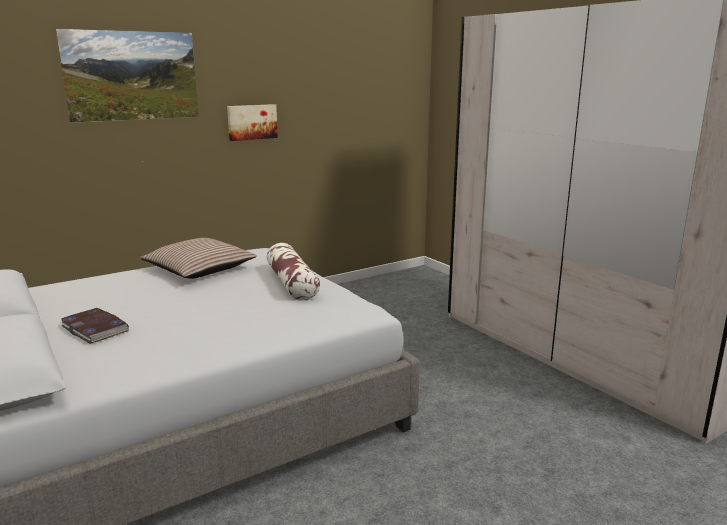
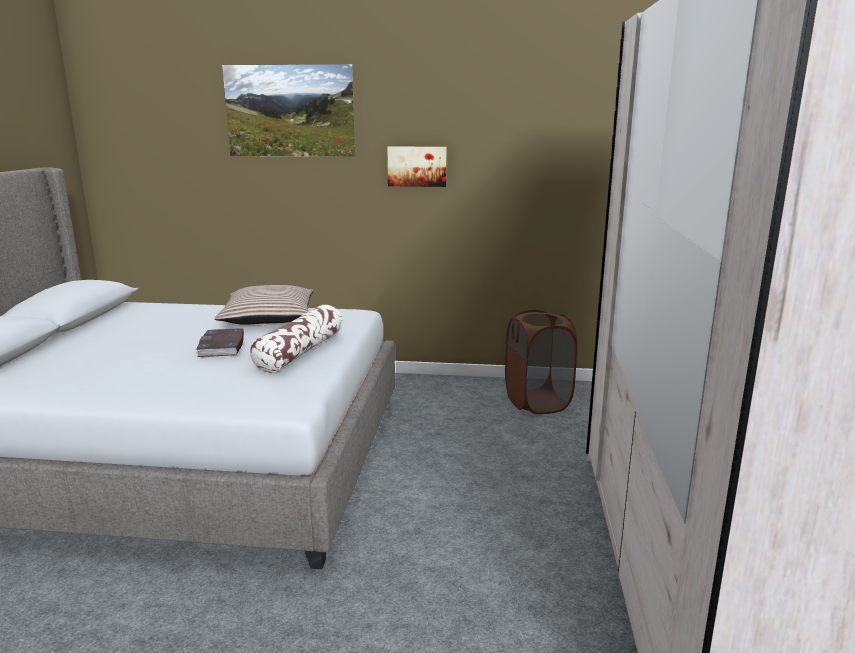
camera: 40 degrees right, 0 degrees up
book [59,308,129,344] -> book moved to [196,328,244,357]
none -> brown laundry basket [505,310,577,414]

